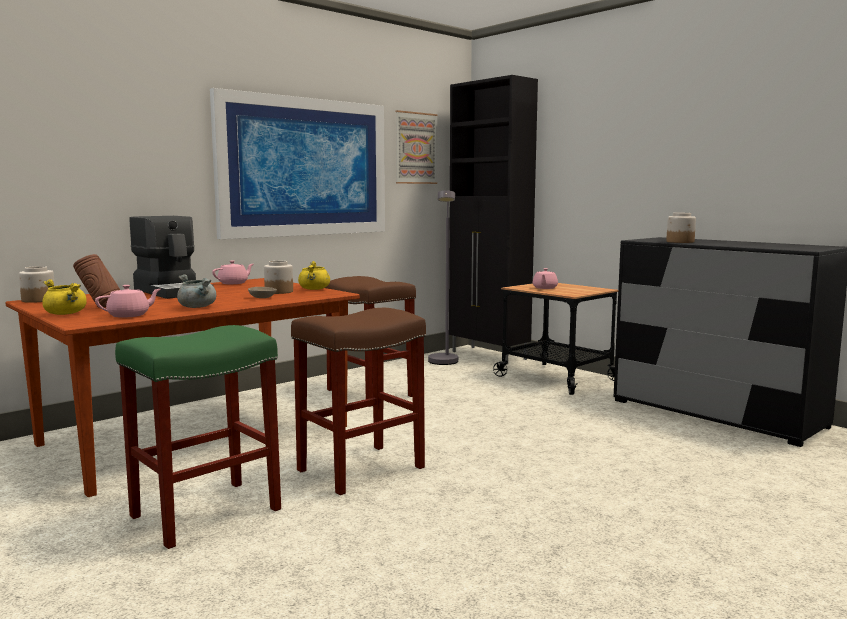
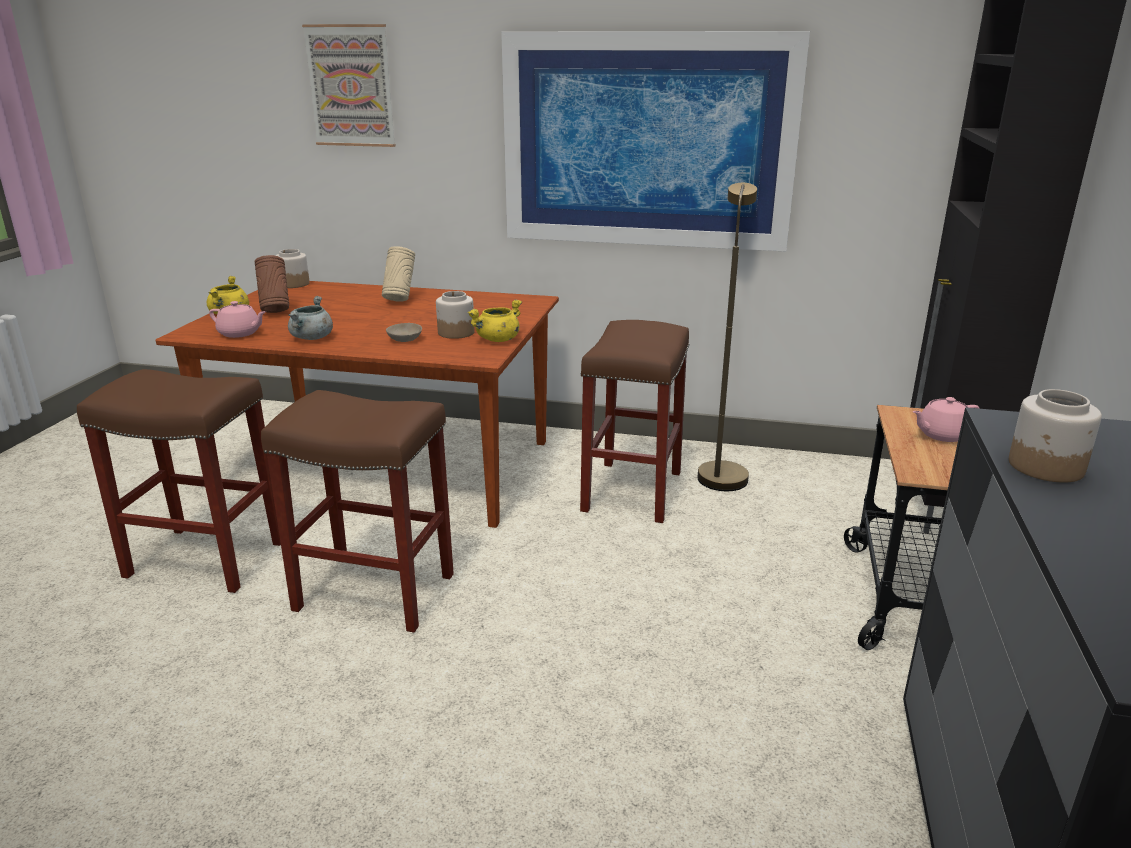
camera: 55 degrees right, 15 degrees up
green stool [115,325,281,549] -> brown stool [77,369,281,593]
coffee machine [130,216,213,299] -> beige vase [382,246,415,302]
pink teapot [212,261,253,284] -> none
picture [395,110,438,184] -> picture moved to [302,24,396,147]
grey floor lamp [428,190,458,365] -> none
none -> brown floor lamp [698,183,757,491]

